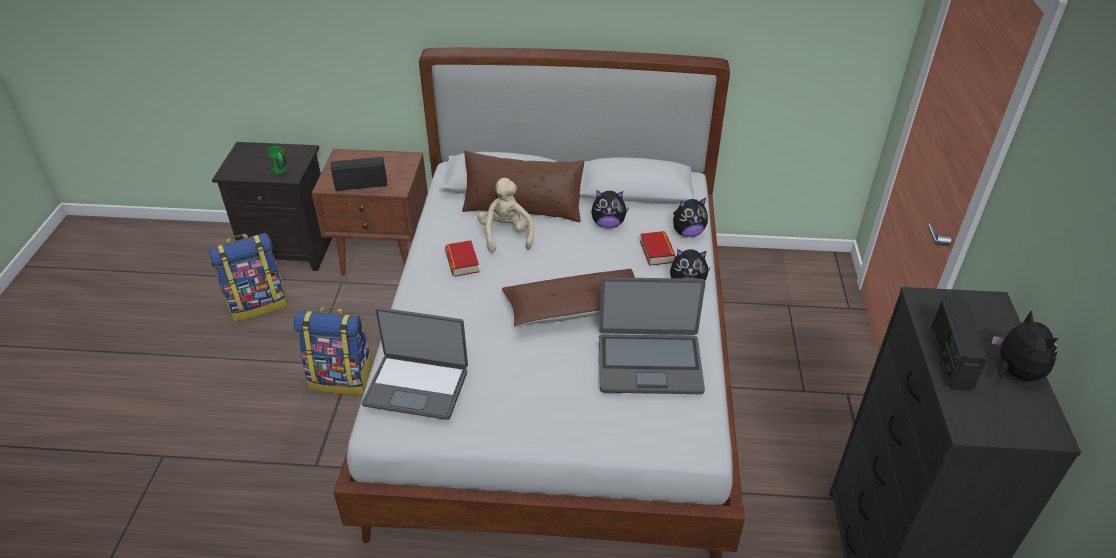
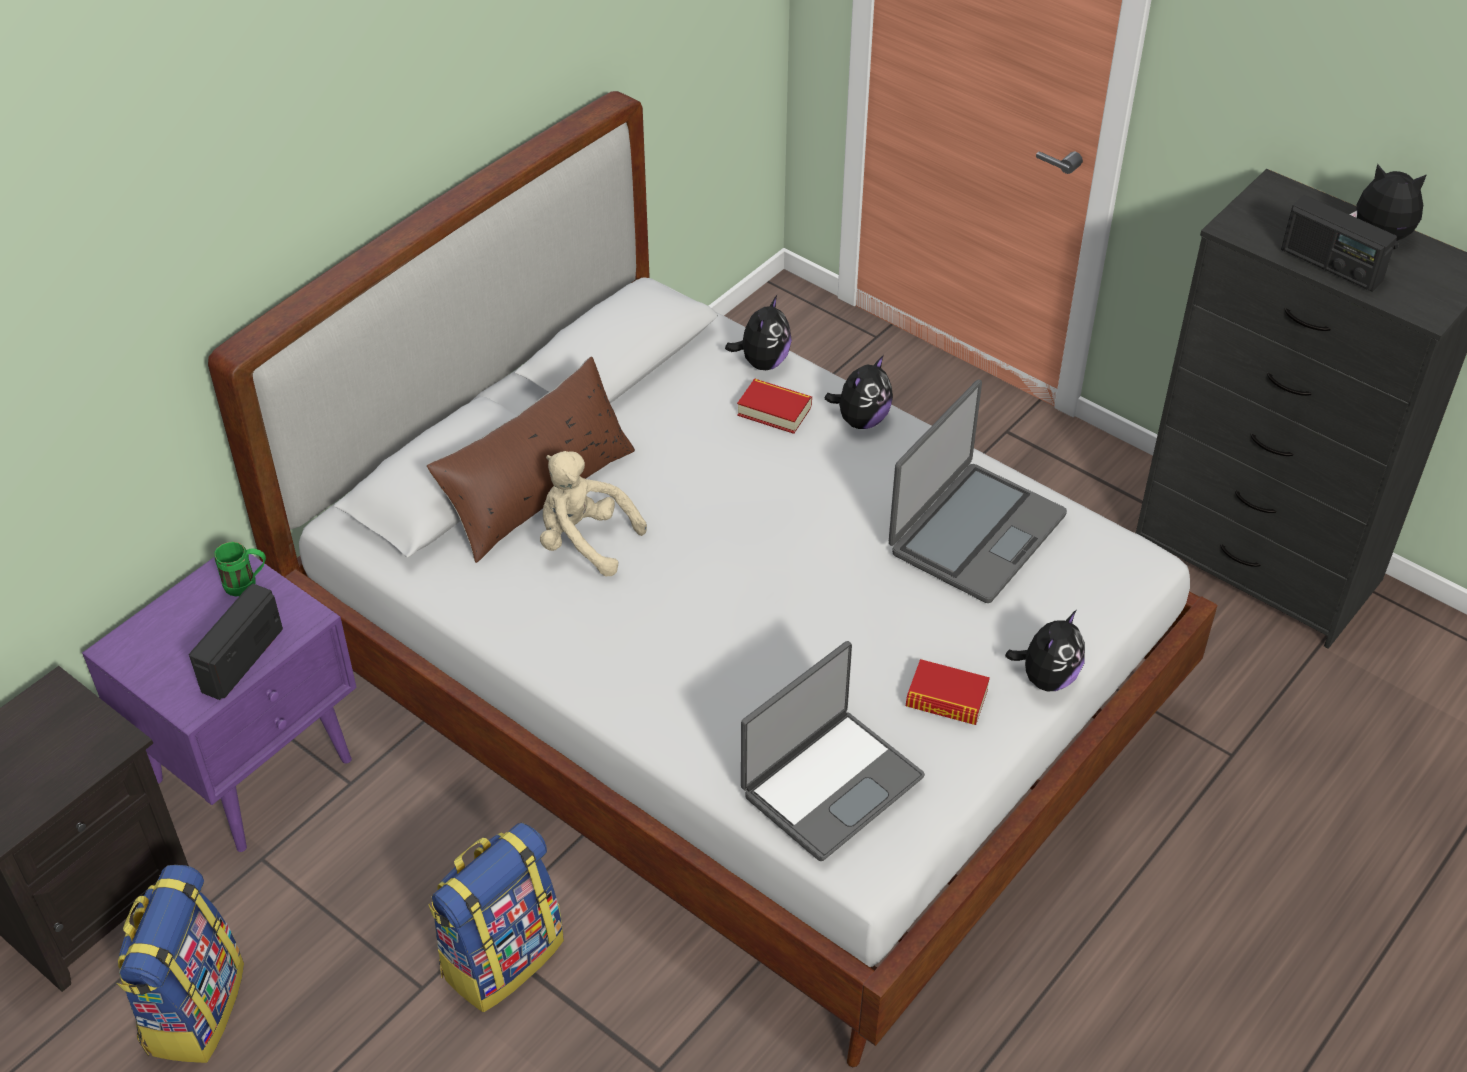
camera: 55 degrees left, 5 degrees up
green mug [267,146,288,174] -> green mug moved to [214,542,266,596]
brown nightstand [312,149,428,276] -> purple nightstand [82,554,357,852]
book [445,240,479,277] -> book moved to [906,659,990,725]
brown pillow [502,269,635,327] -> none
plush toy [591,191,629,228] -> plush toy moved to [1005,610,1085,691]

